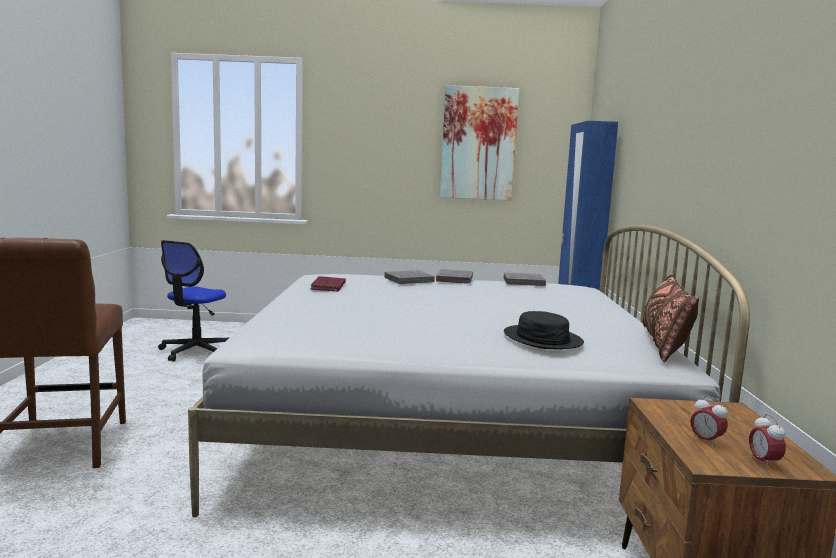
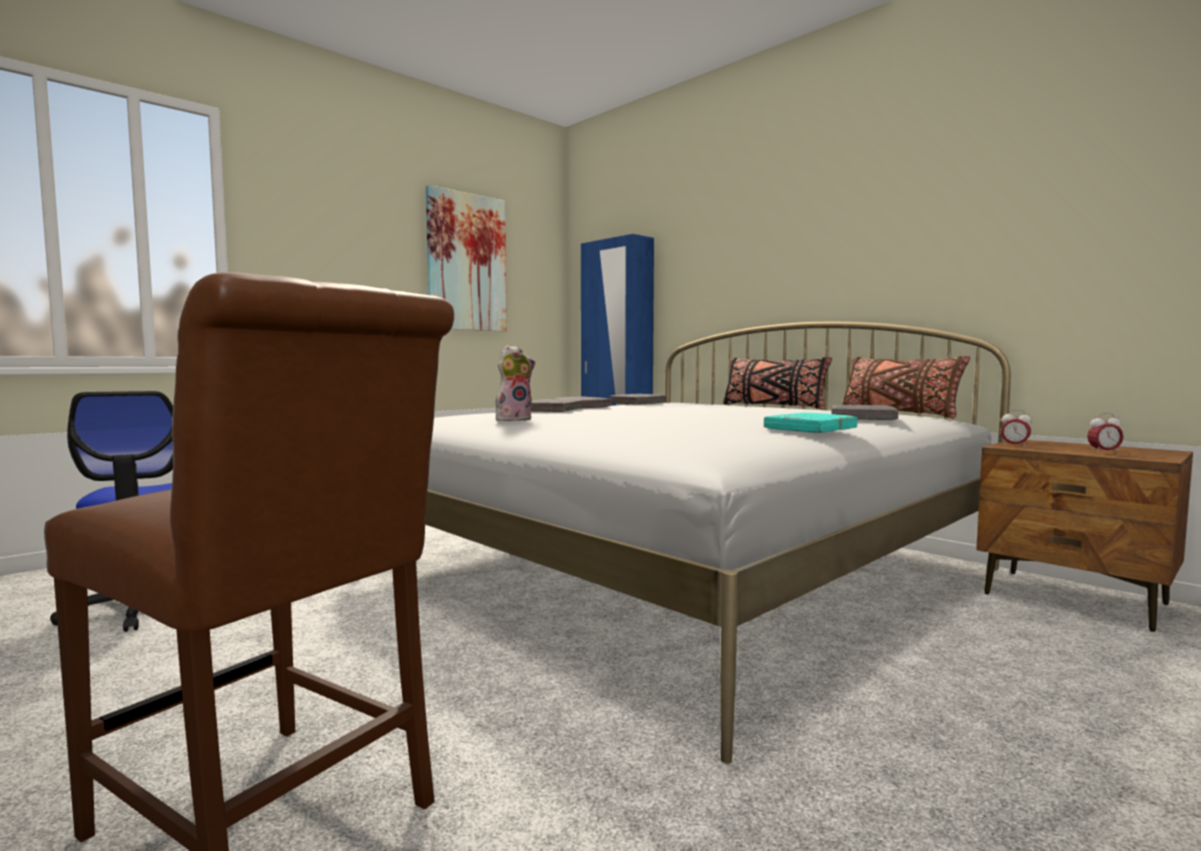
camera: 45 degrees left, 5 degrees down
red book [310,276,346,292] -> plush toy [496,345,535,421]
black hat [504,311,584,349] -> grey book [831,405,898,420]
alarm clock [749,414,786,469] -> alarm clock moved to [1001,410,1032,448]
none -> black pillow [723,357,832,410]
none -> turquoise book [764,413,858,433]

